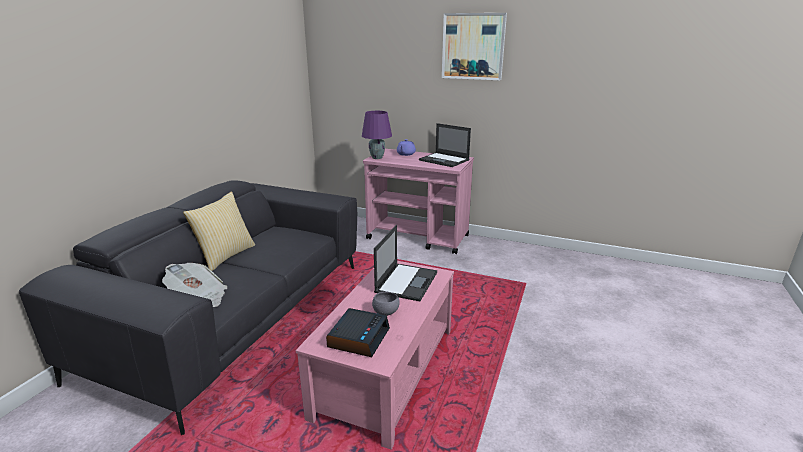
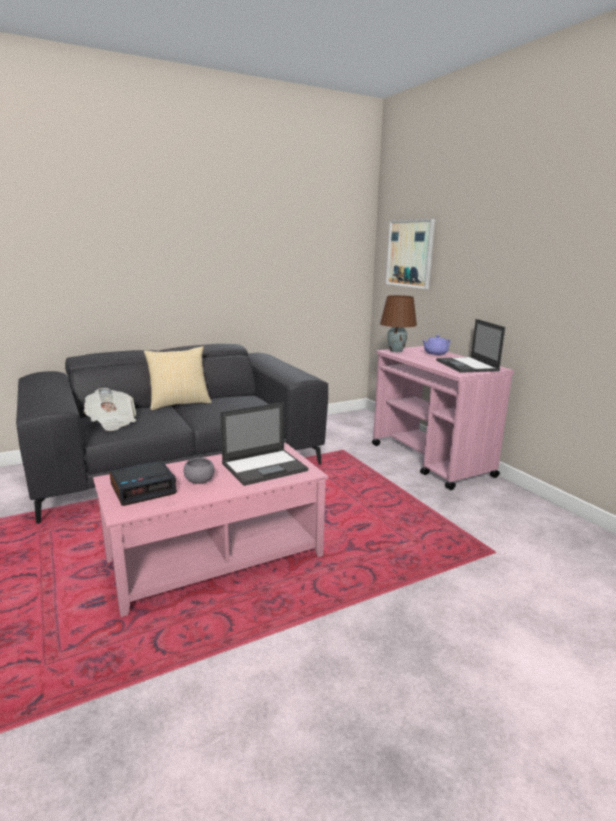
camera: 40 degrees right, 5 degrees down
purple table lamp [362,111,392,159] -> brown table lamp [380,295,417,352]
picture [442,13,507,81] -> picture moved to [386,219,435,289]

